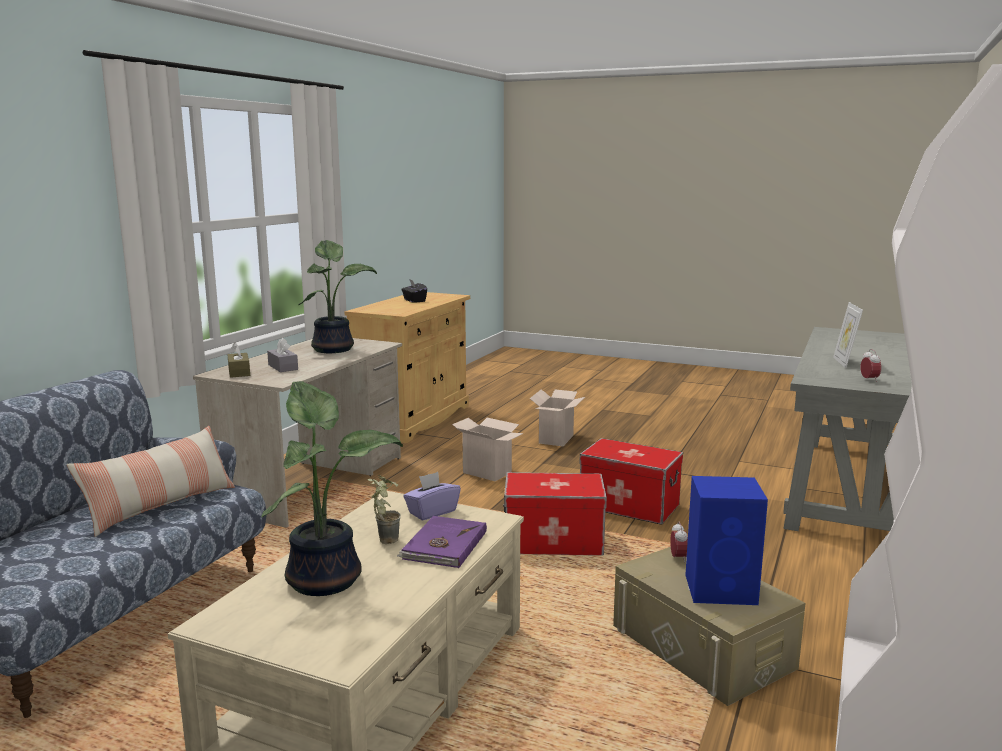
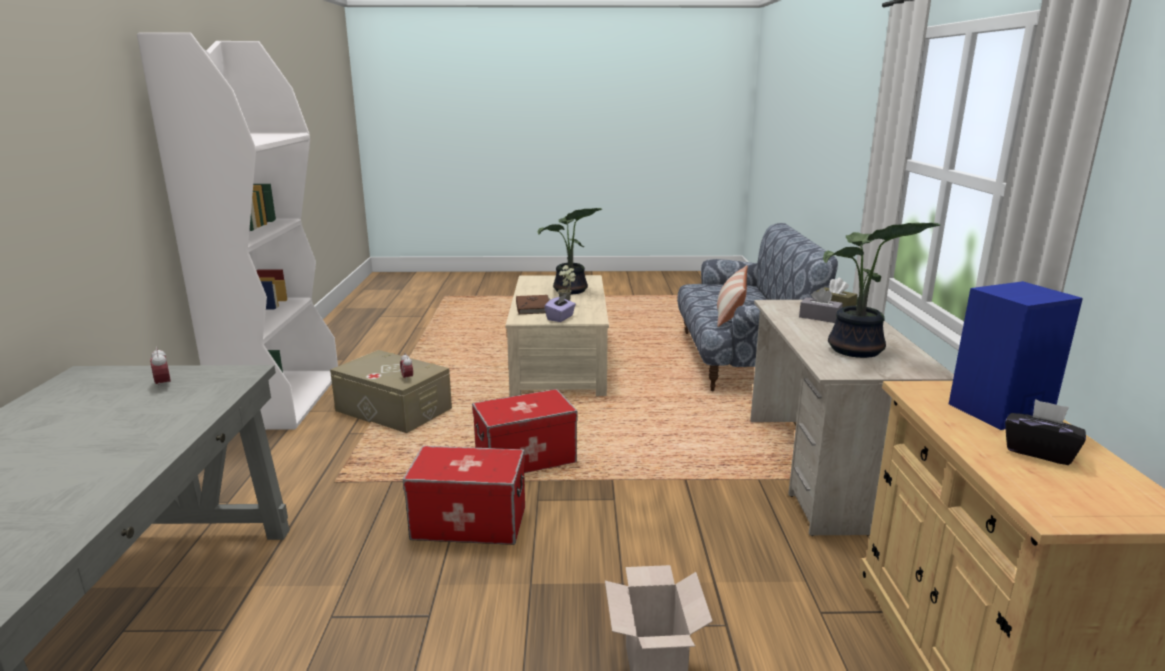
camera: 155 degrees right, 5 degrees up
purple book [397,516,487,568] -> brown book [516,295,550,315]
cardboard box [452,418,524,481] -> none
blue speaker [685,476,768,605] -> blue speaker moved to [949,281,1083,430]
picture frame [833,302,863,368] -> none

